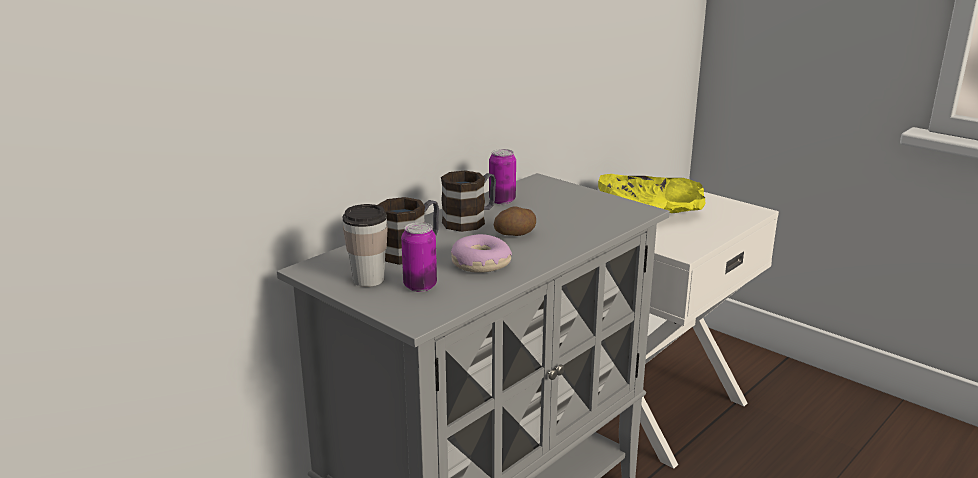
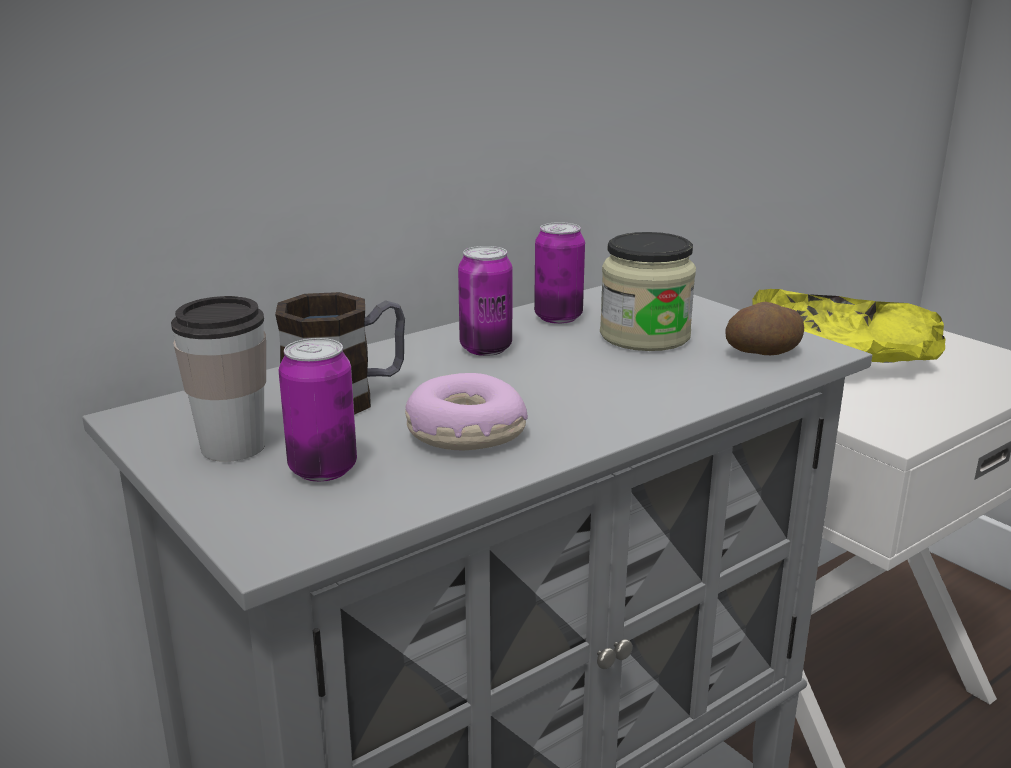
camera: 10 degrees right, 0 degrees up
mug [441,170,496,232] -> can [458,246,513,356]
potato [494,206,536,236] -> potato moved to [725,302,804,355]
none -> jar [600,232,696,351]

